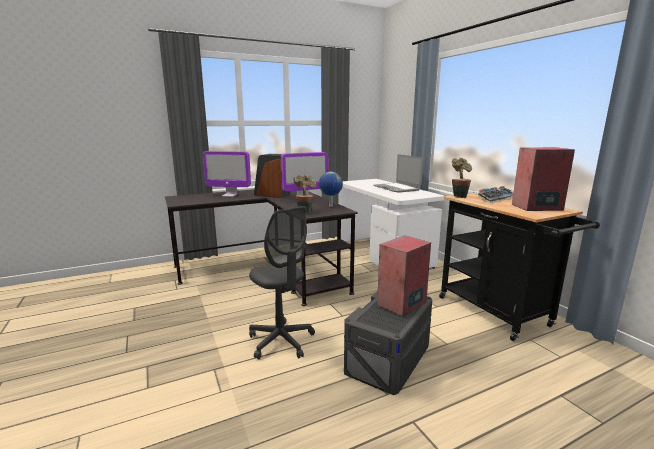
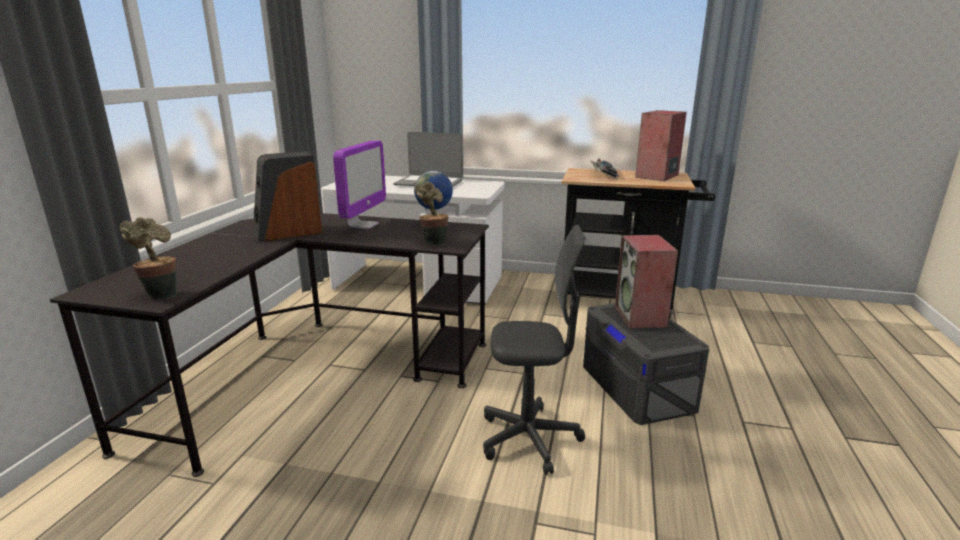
camera: 50 degrees left, 5 degrees up
monitor [203,151,251,197] -> none
potted plant [452,158,472,198] -> potted plant moved to [119,217,177,299]

